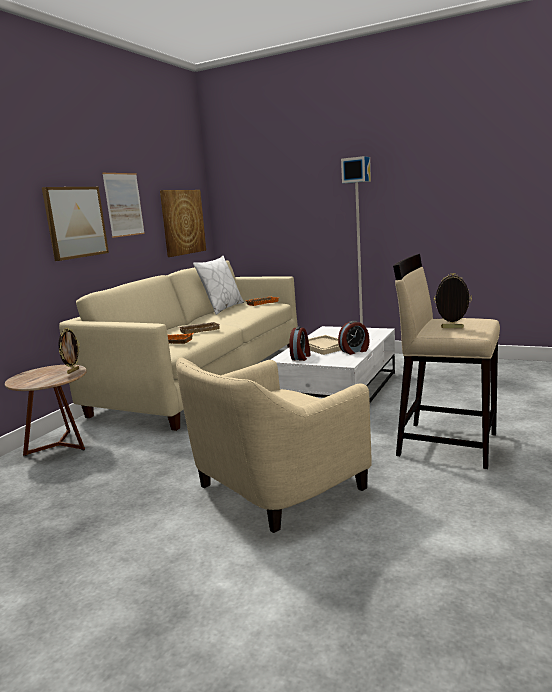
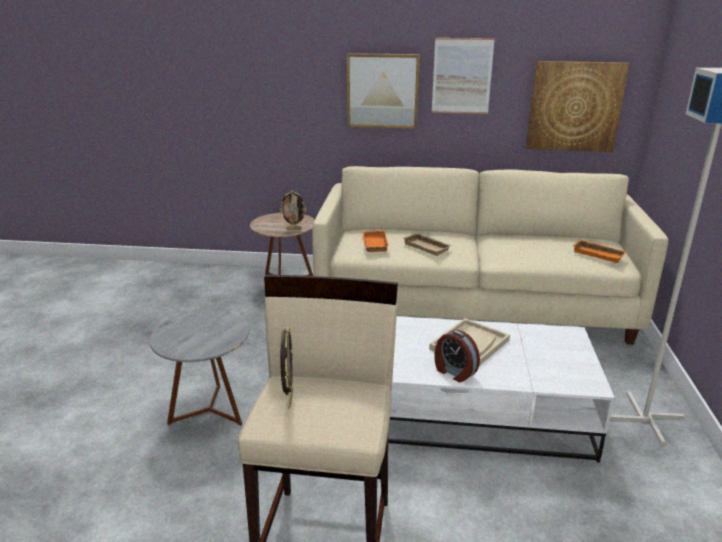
camera: 70 degrees right, 10 degrees up
beige armchair [176,357,372,533] -> grey side table [149,310,249,426]
white pillow [193,256,244,315] -> none
alarm clock [289,327,311,361] -> none

